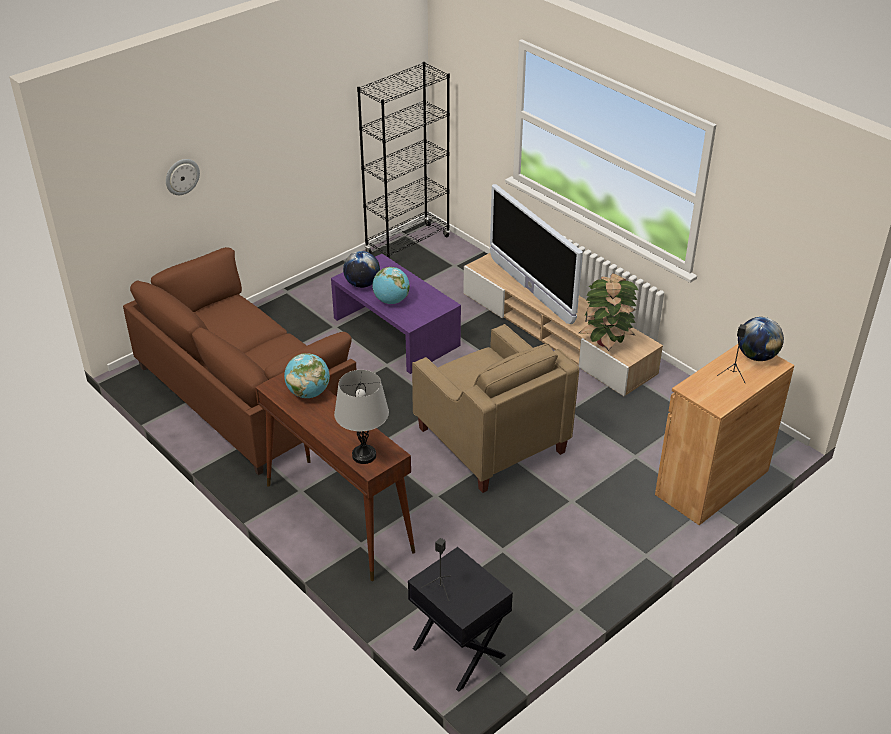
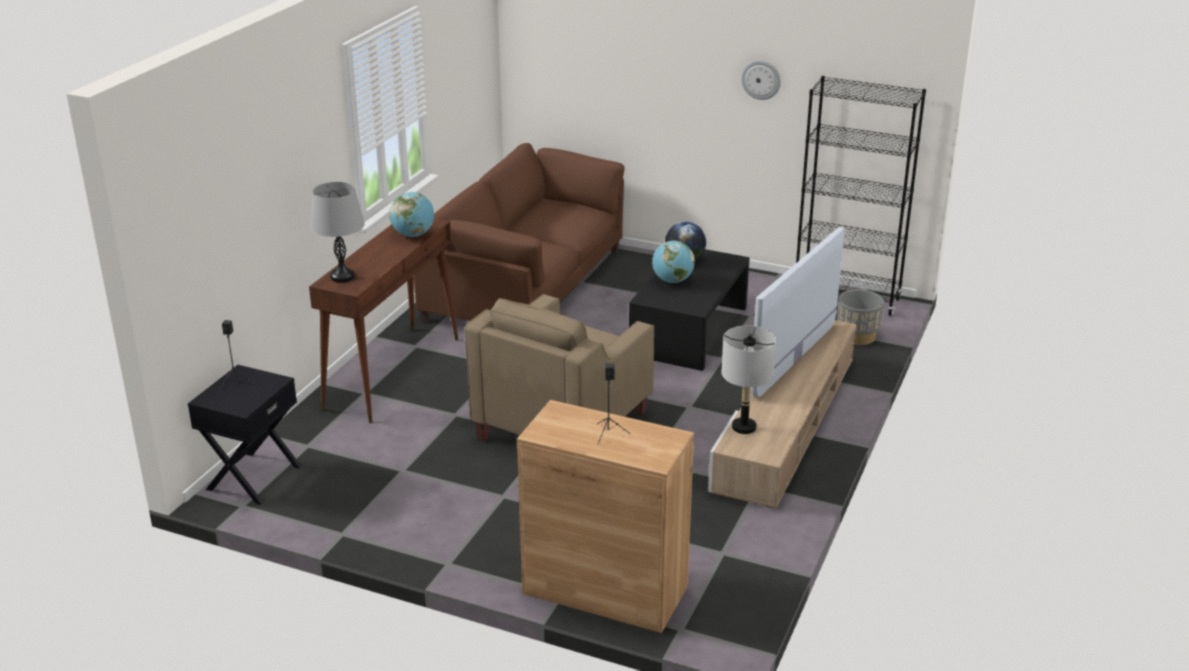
camera: 65 degrees right, 10 degrees down
wall clock [166,159,200,195] -> wall clock moved to [741,60,781,100]
purple coffee table [331,254,461,374] -> black coffee table [629,249,750,371]
potted plant [579,273,638,351] -> grey table lamp [721,325,776,434]
globe [738,317,784,361] -> none
none -> grey planter [837,289,884,345]

